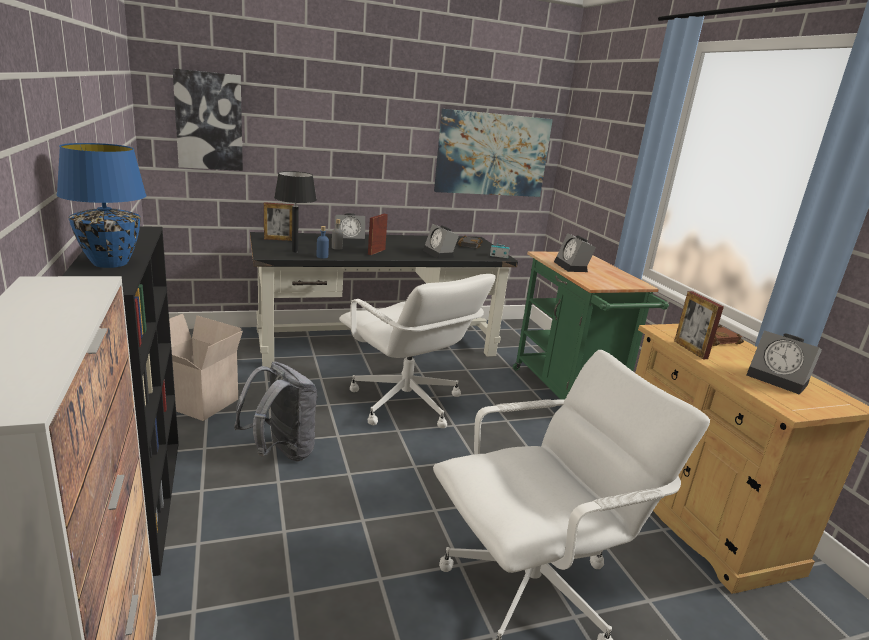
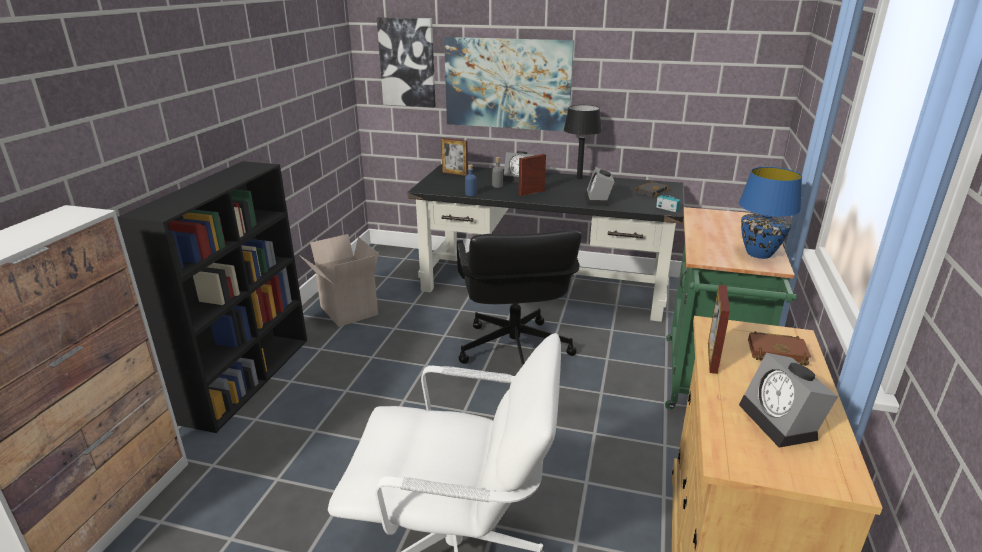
camera: 35 degrees right, 5 degrees up
blue table lamp [56,143,146,268] -> blue table lamp moved to [739,167,802,259]
grey backpack [234,362,318,461] -> none
black table lamp [274,171,317,253] -> black table lamp moved to [564,105,602,180]
white office chair [339,274,496,428] -> black office chair [457,230,582,366]
picture [434,109,553,197] -> picture moved to [444,37,574,131]
alarm clock [554,233,596,272] -> none

